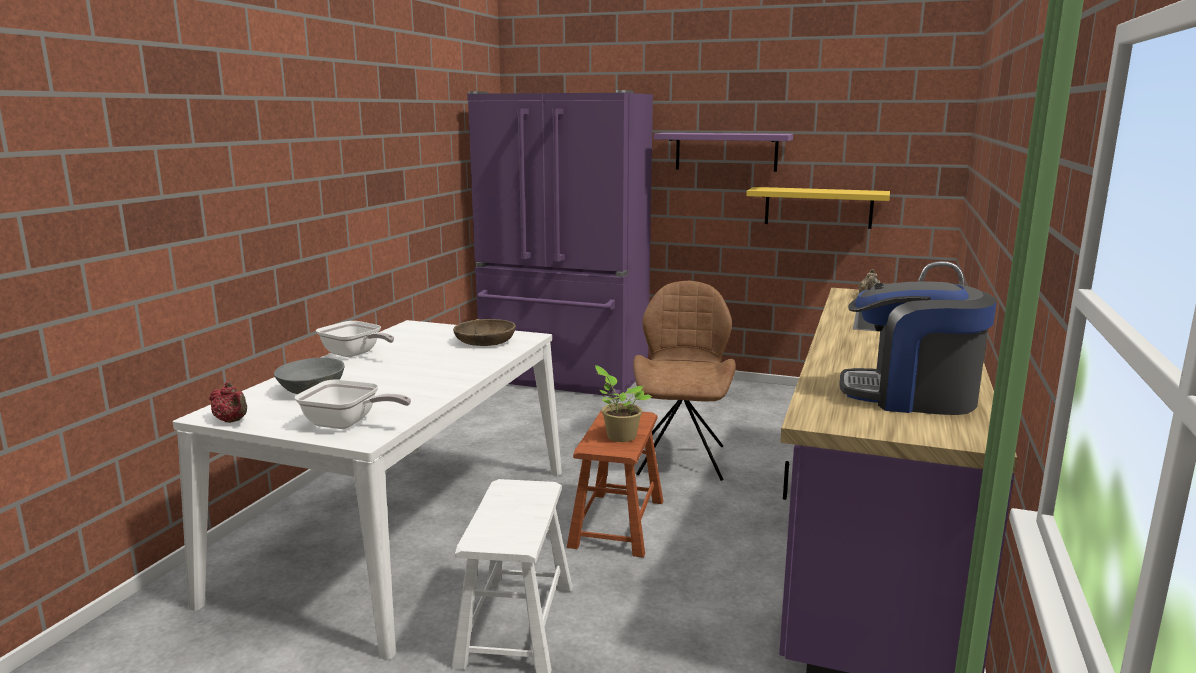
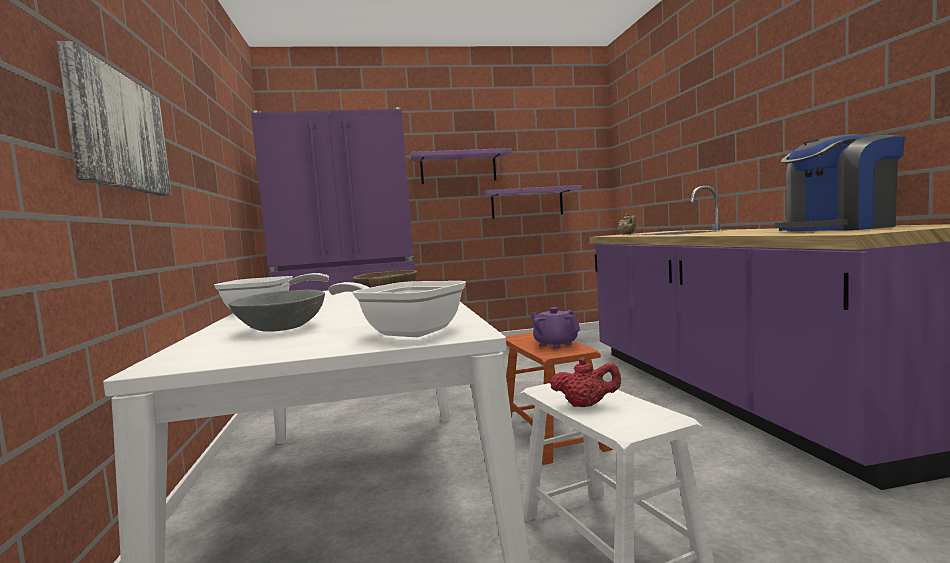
camera: 30 degrees left, 10 degrees down
red teapot [210,381,247,423] -> red teapot moved to [550,357,621,407]
frying pan [295,379,411,429] -> frying pan turned 135 degrees counterclockwise [328,281,466,337]
potted plant [595,365,652,442] -> purple teapot [530,307,580,349]
brown chair [633,281,736,481] -> none
yellow shelf [746,187,890,229] -> purple shelf [481,185,582,219]
none -> picture [57,41,172,196]

